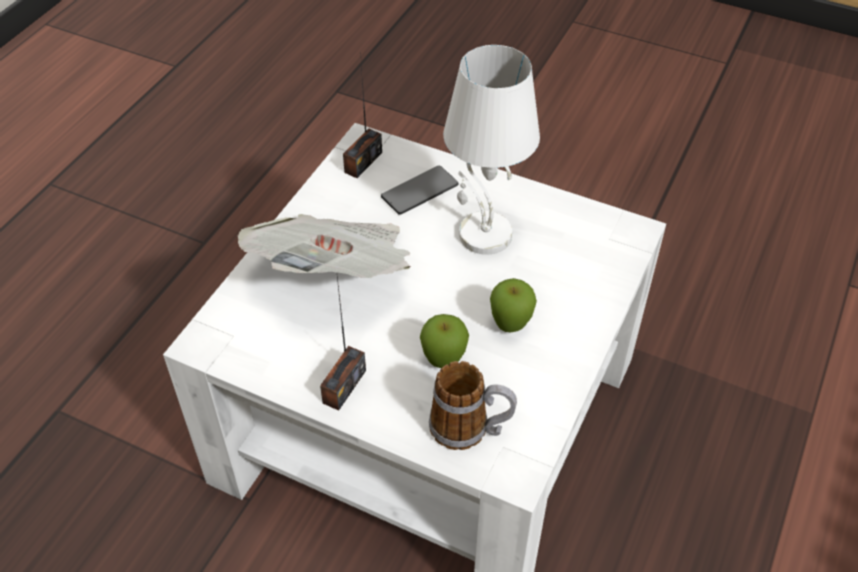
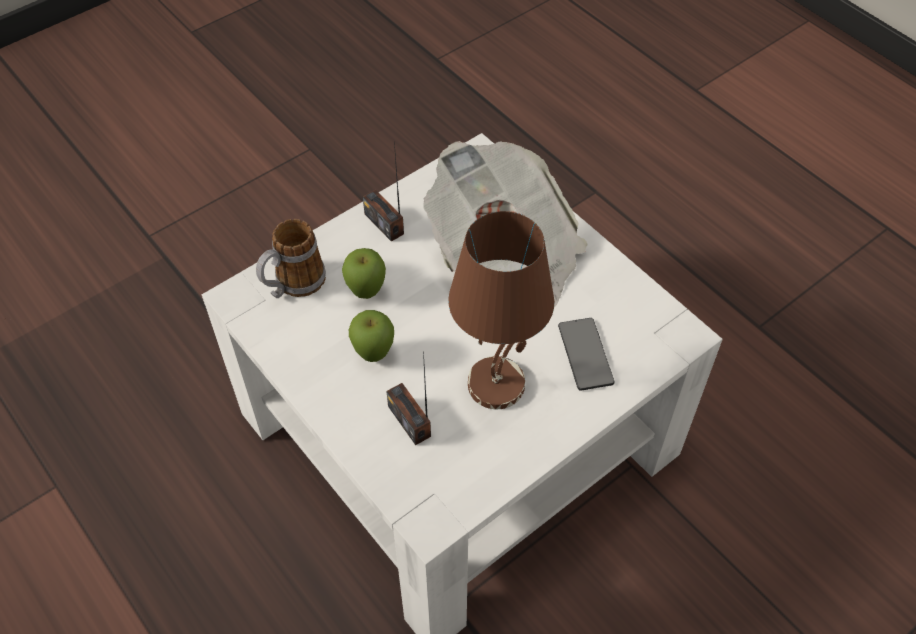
camera: 115 degrees right, 5 degrees up
radio [343,62,382,178] -> radio moved to [386,351,431,445]
white table lamp [443,45,540,255] -> brown table lamp [448,211,555,409]

